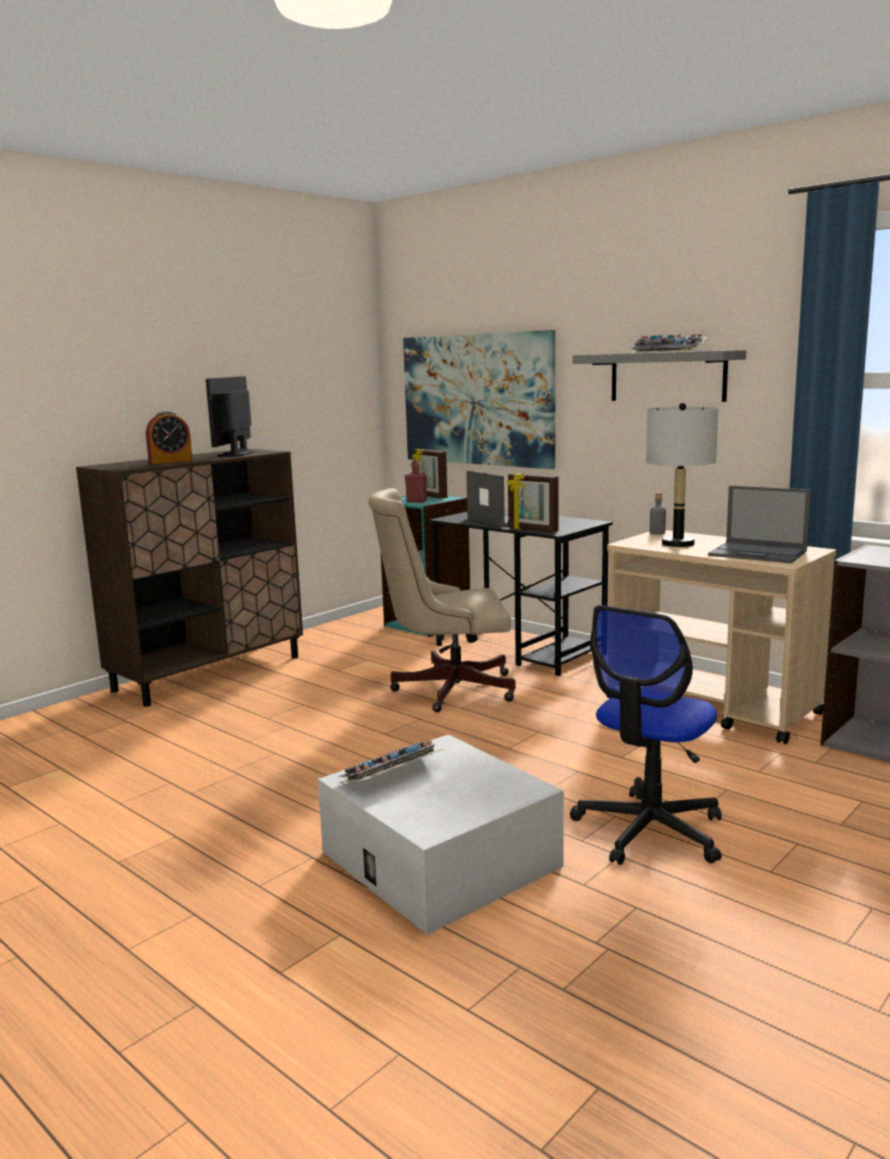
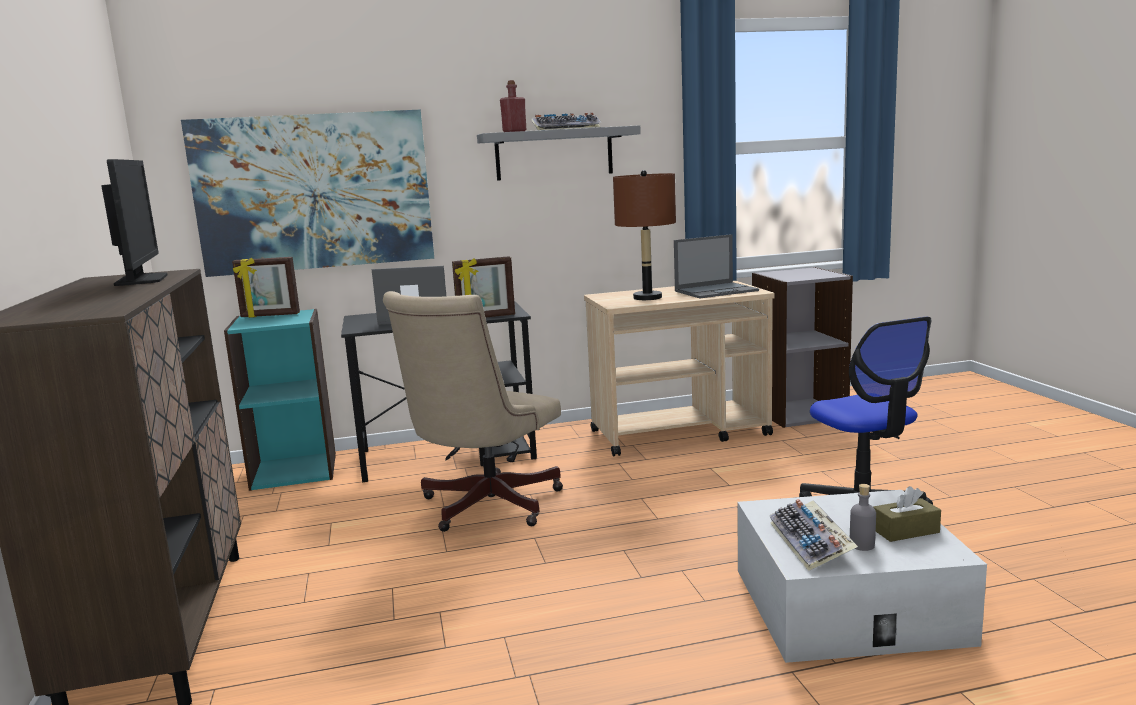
camera: 55 degrees left, 0 degrees up
alarm clock [146,411,193,464] -> none
monitor [206,376,255,457] -> monitor turned 150 degrees counterclockwise [101,159,167,286]
red bottle [405,460,427,502] -> red bottle moved to [500,80,526,132]
grey table lamp [646,403,718,547] -> brown table lamp [613,170,676,300]
grey bottle [650,492,666,535] -> grey bottle moved to [850,484,876,551]
none -> brown tissue box [873,486,941,542]

